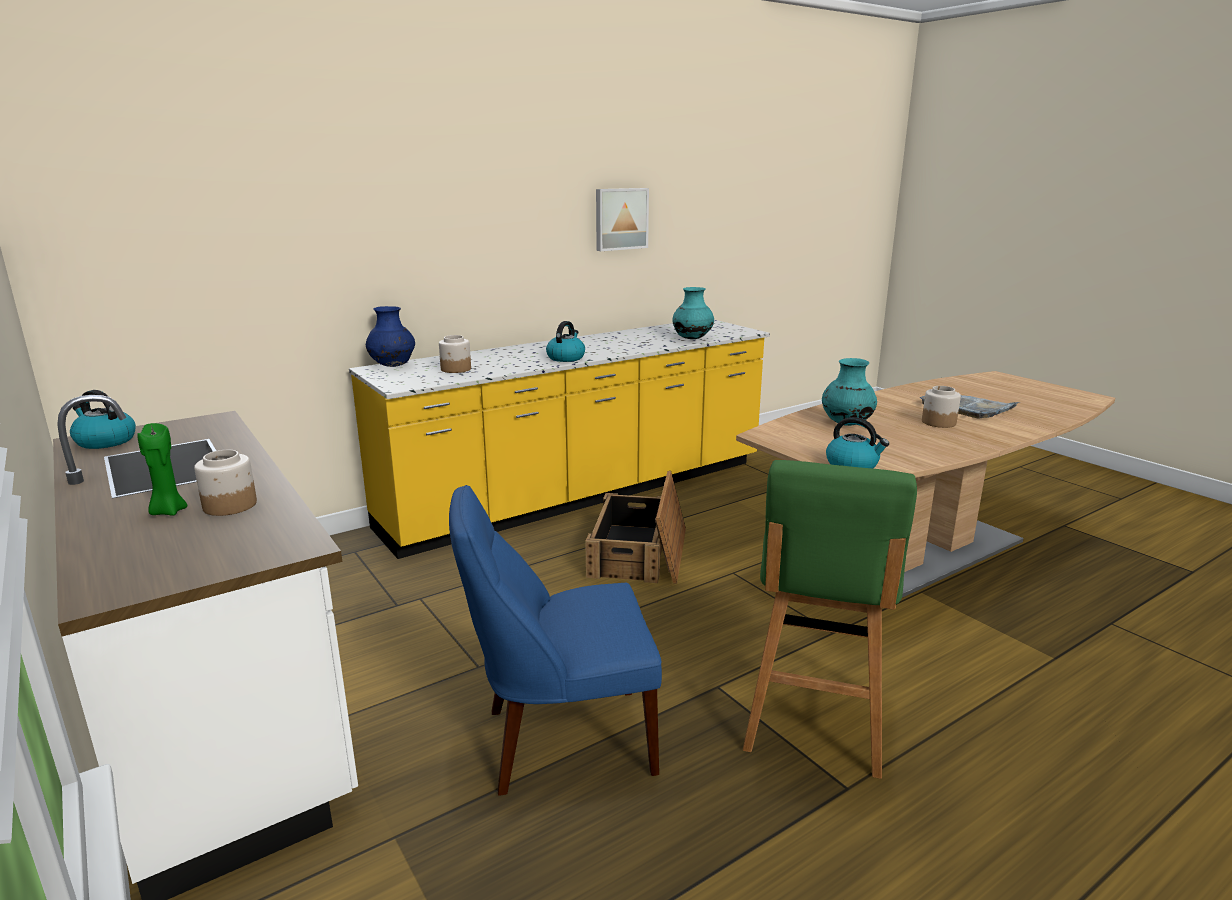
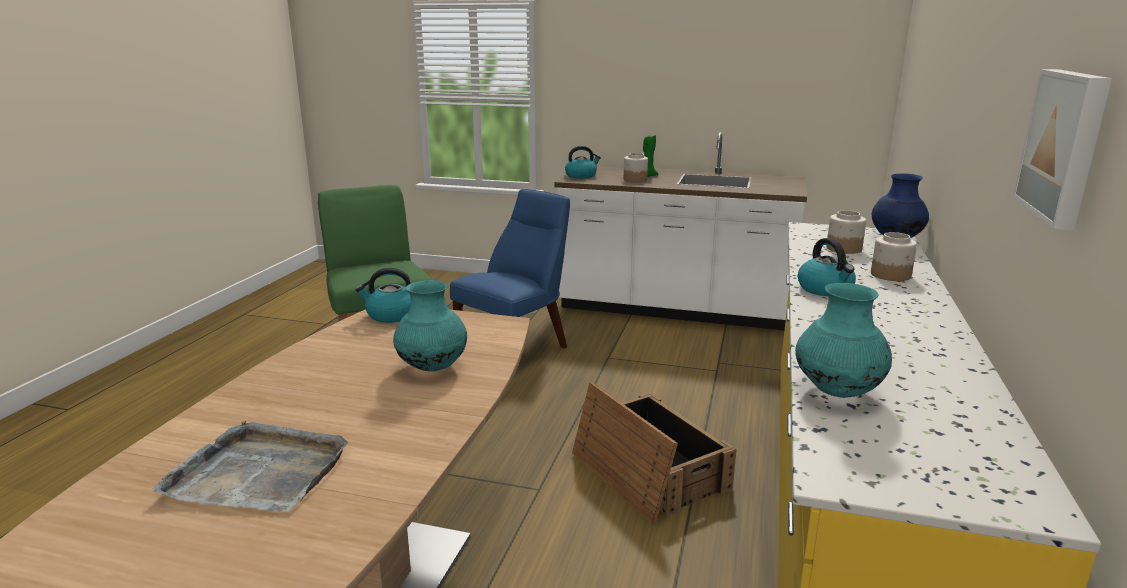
camera: 140 degrees right, 0 degrees up
kettle [70,390,136,449] -> kettle moved to [565,146,601,179]
jar [922,386,961,428] -> jar moved to [871,232,917,281]

